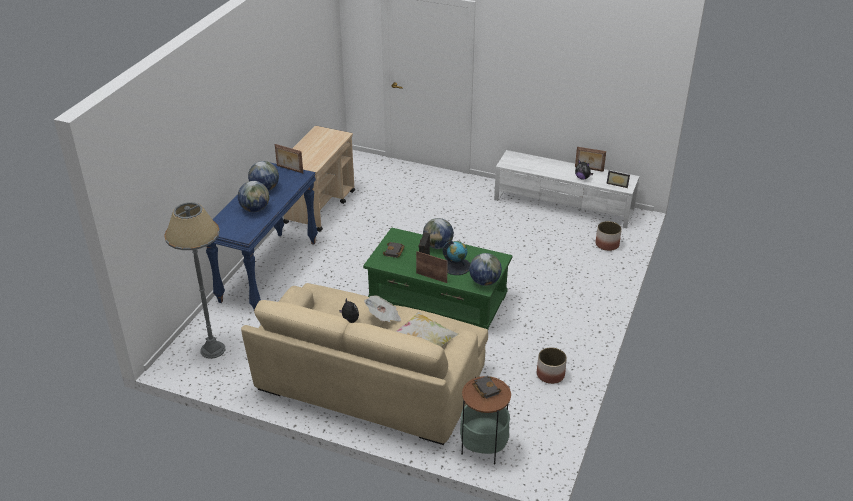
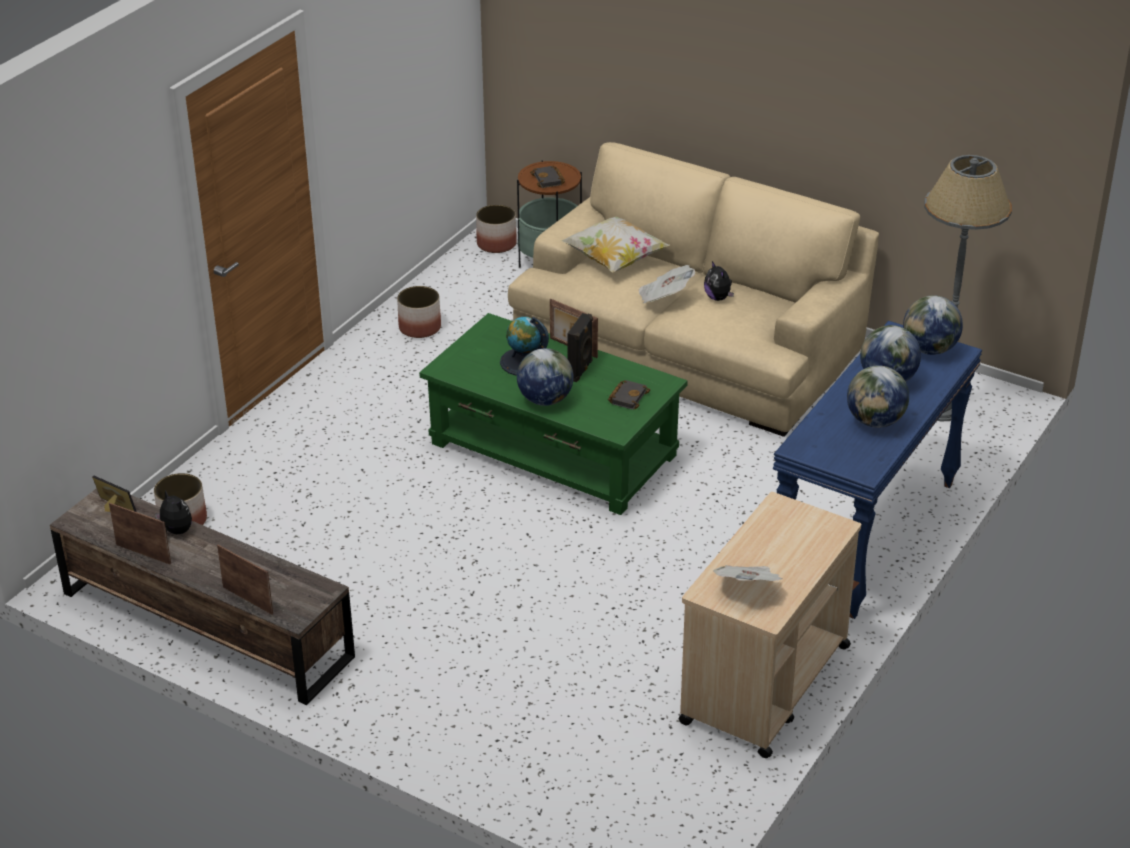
camera: 170 degrees left, 0 degrees up
picture frame [275,144,303,173] -> picture frame moved to [217,545,273,615]
globe [469,253,502,286] -> globe moved to [903,295,963,355]
white tv stand [494,150,639,228] -> brown tv stand [50,488,355,705]
none -> planter [476,205,517,253]
none -> newspaper [713,565,783,581]

